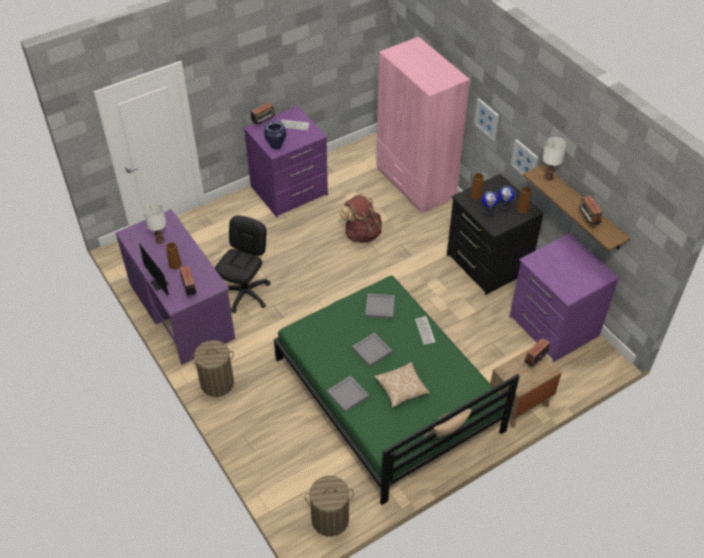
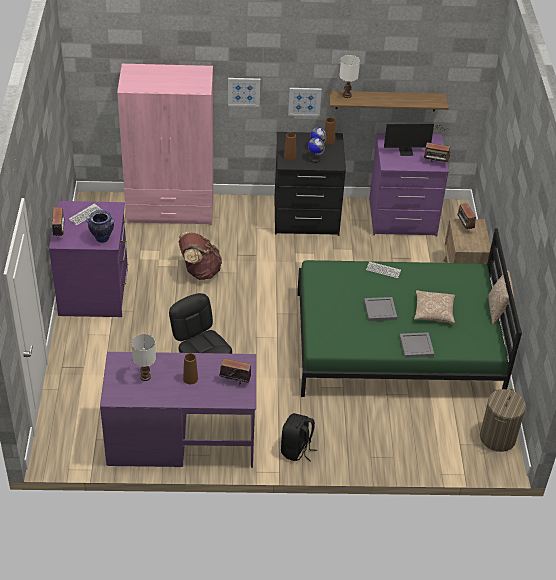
camera: 60 degrees left, 5 degrees down
monitor [139,243,173,296] -> monitor moved to [384,124,446,156]
laundry basket [190,340,234,397] -> black backpack [281,413,317,462]
grey tray [365,293,395,319] -> none
radio [580,195,603,227] -> radio moved to [424,142,450,162]

